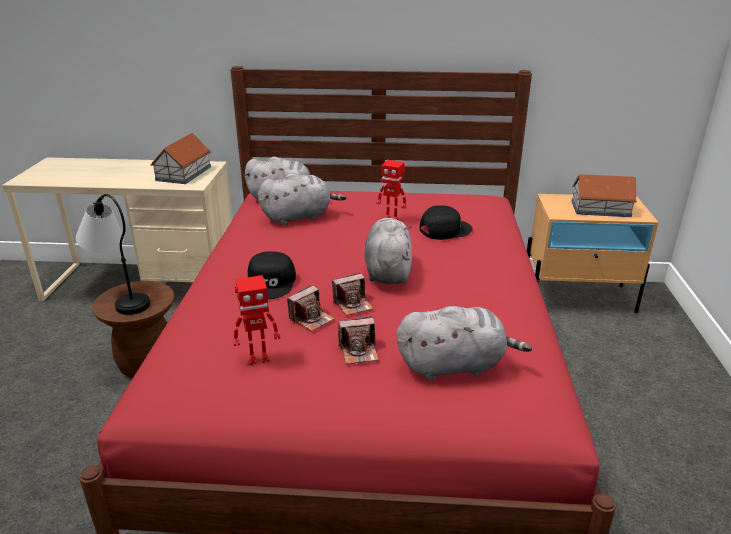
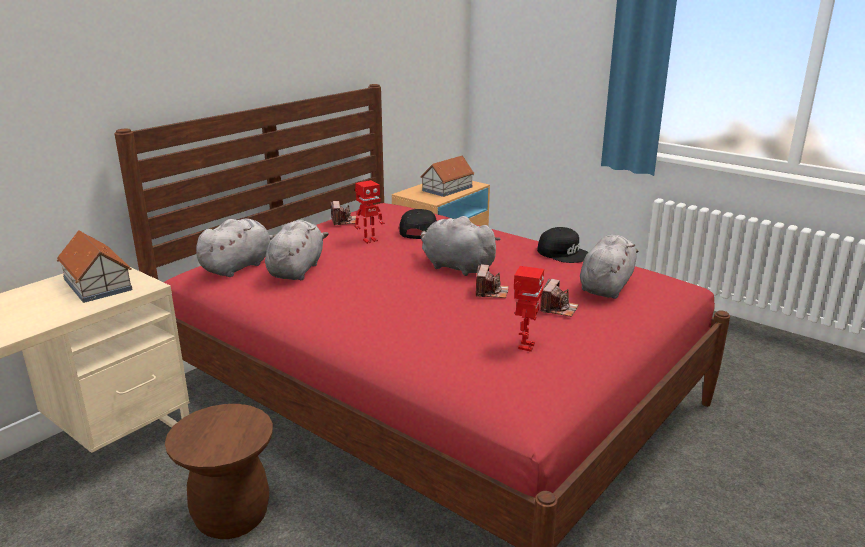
camera: 55 degrees left, 5 degrees down
table lamp [76,194,150,315] -> none
black cap [248,251,296,299] -> black cap moved to [537,227,588,263]
camera [287,285,335,332] -> camera moved to [331,201,356,225]

